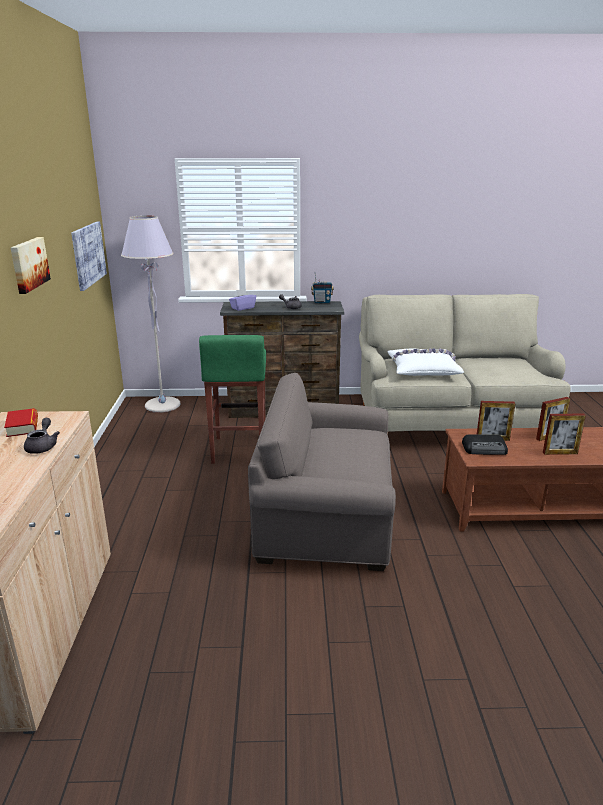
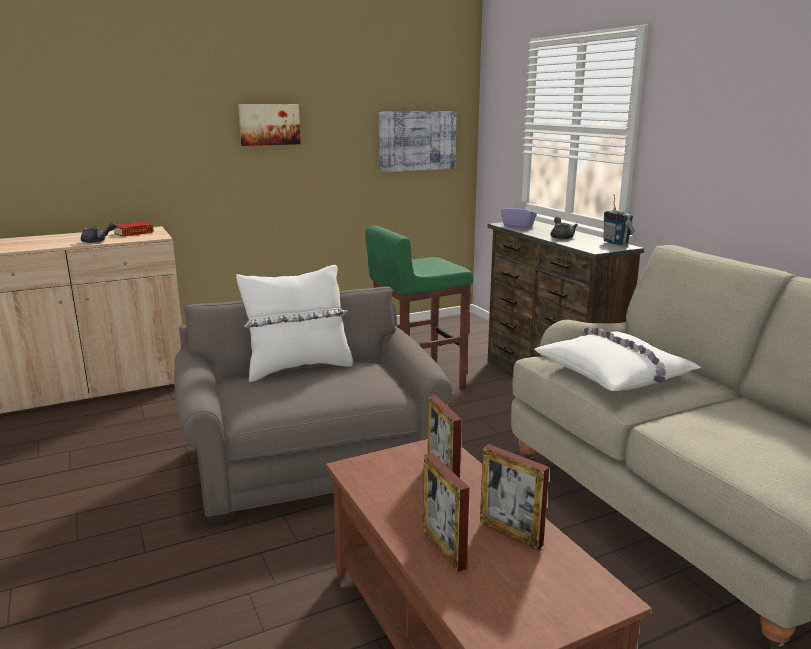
camera: 65 degrees right, 5 degrees down
grey floor lamp [121,215,180,413] -> none
radio [462,434,508,455] -> none
none -> white pillow [236,265,353,382]

